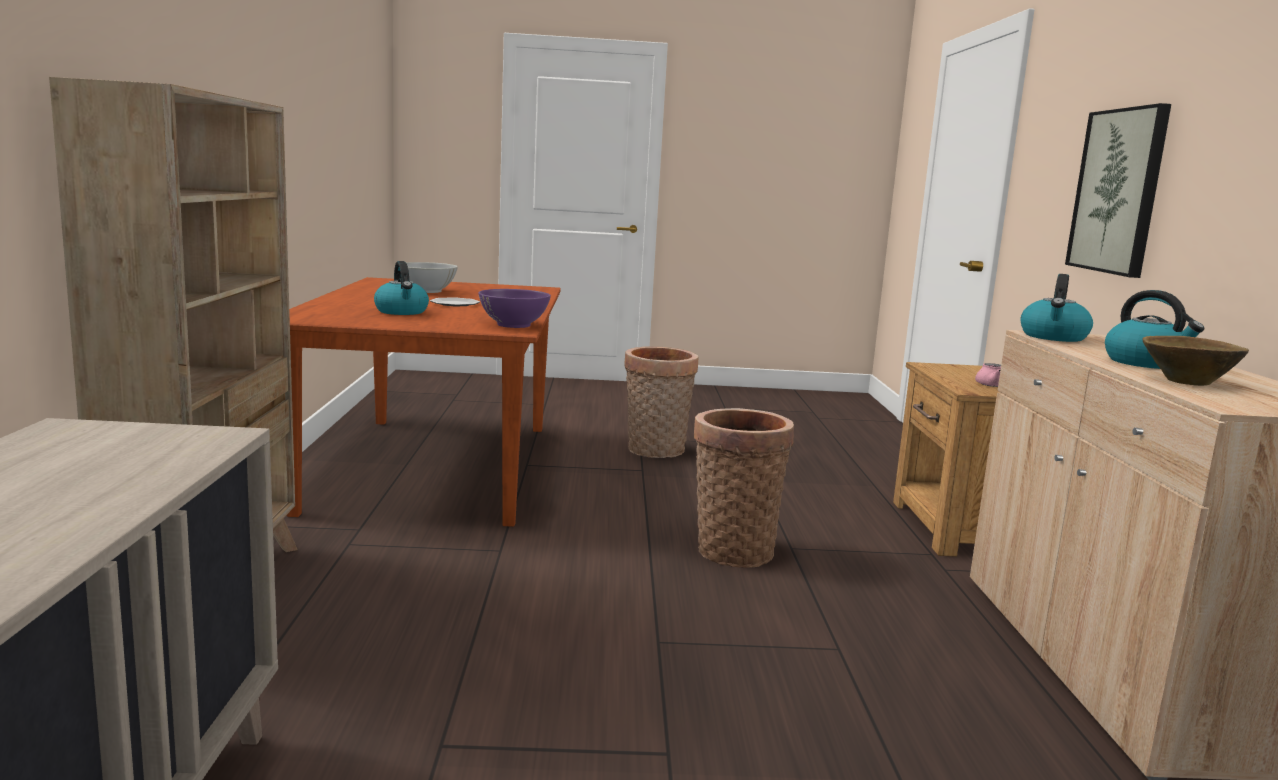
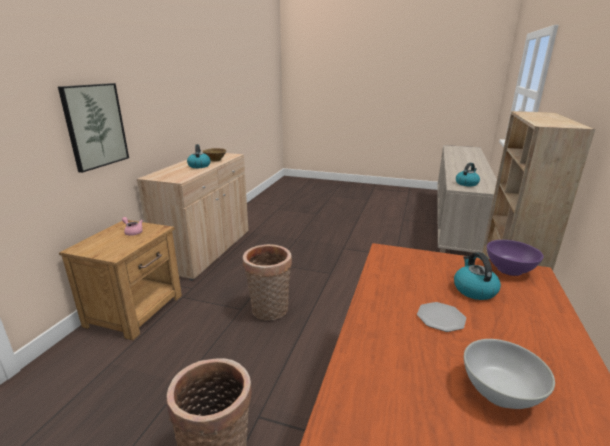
camera: 160 degrees left, 10 degrees up
purple bowl [478,289,551,328] -> purple bowl moved to [487,240,543,276]
kettle [1020,274,1093,342] -> kettle moved to [456,163,480,186]

